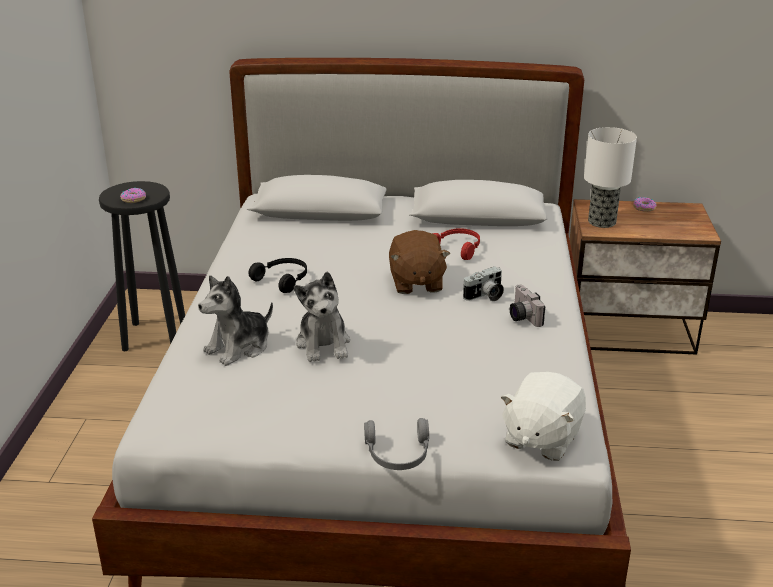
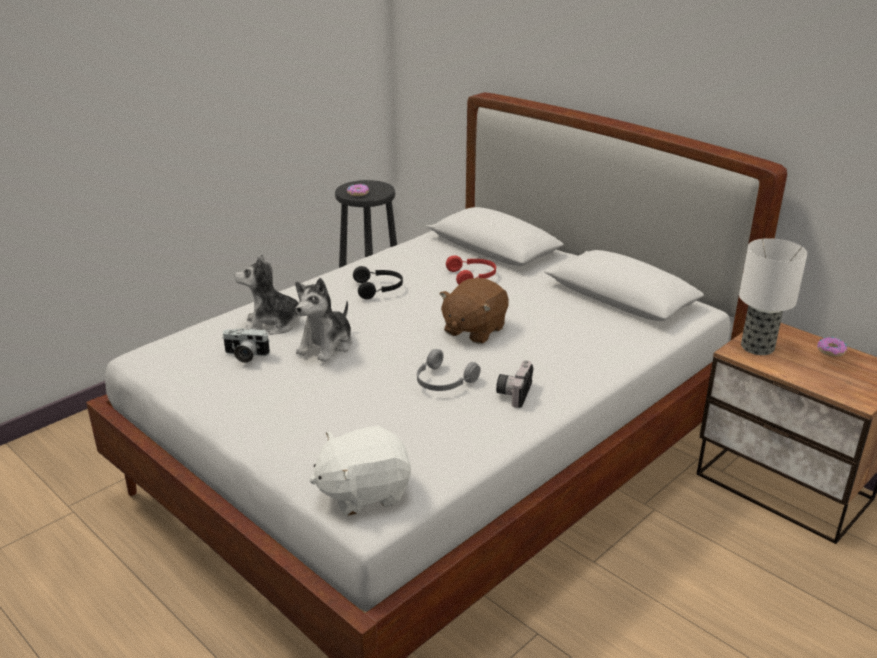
camera: 40 degrees right, 0 degrees up
grey headphones [364,418,429,470] -> grey headphones moved to [417,349,481,391]
red headphones [432,228,480,260] -> red headphones moved to [446,255,496,285]
camera [463,267,504,301] -> camera moved to [222,328,270,363]

